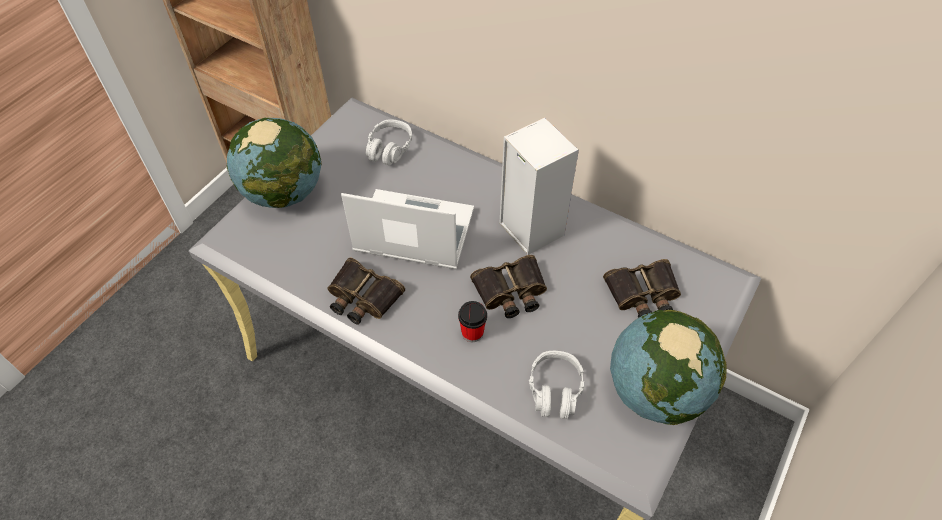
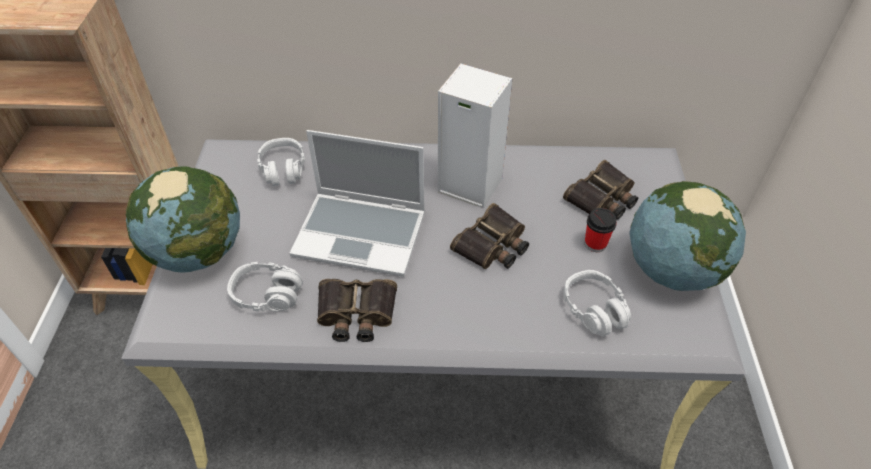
camera: 30 degrees left, 5 degrees down
laptop [341,189,474,269] -> laptop turned 150 degrees counterclockwise [289,130,425,277]
cup [458,301,487,342] -> cup moved to [585,208,617,252]
none -> grey headphones [227,262,303,312]

